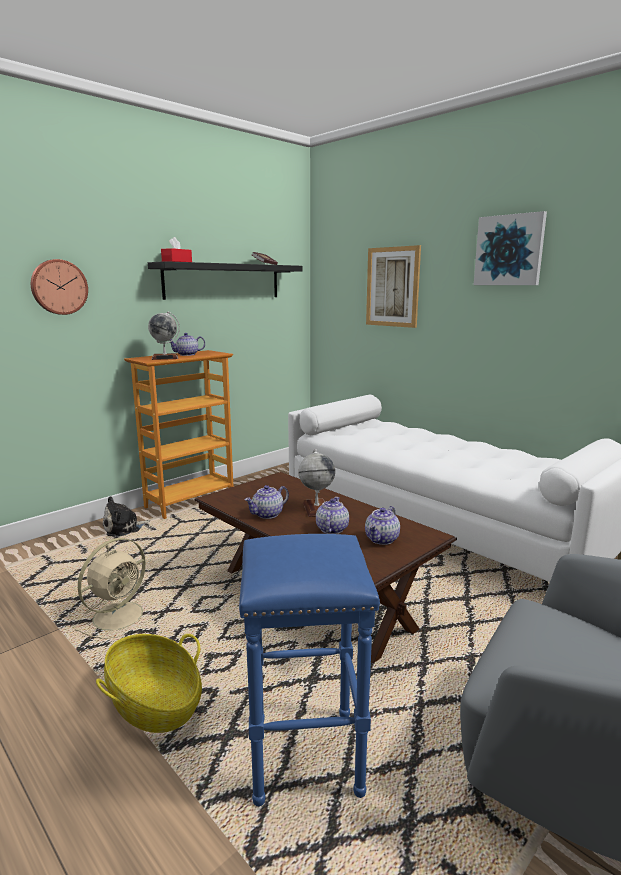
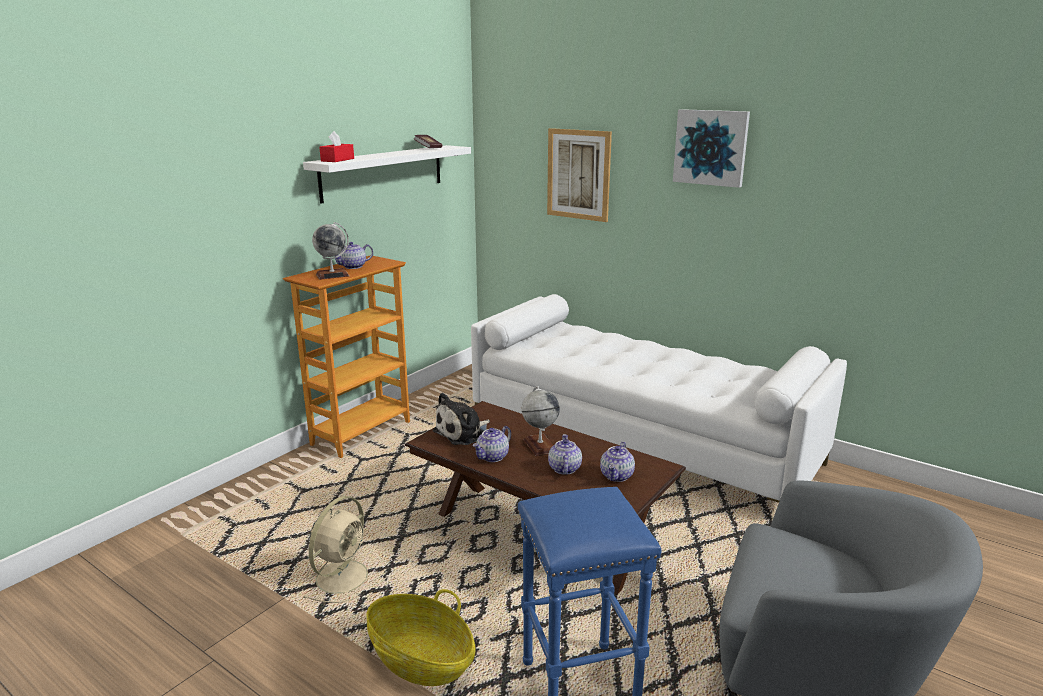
camera: 10 degrees left, 5 degrees up
wall clock [31,259,88,315] -> none
plush toy [103,496,150,537] -> plush toy moved to [433,393,490,445]
black shelf [148,261,302,300] -> white shelf [303,145,471,203]

